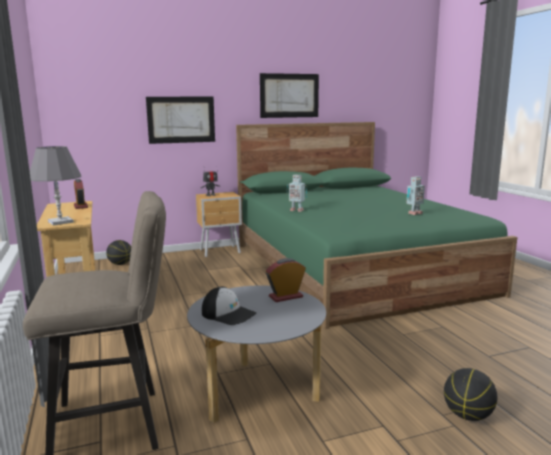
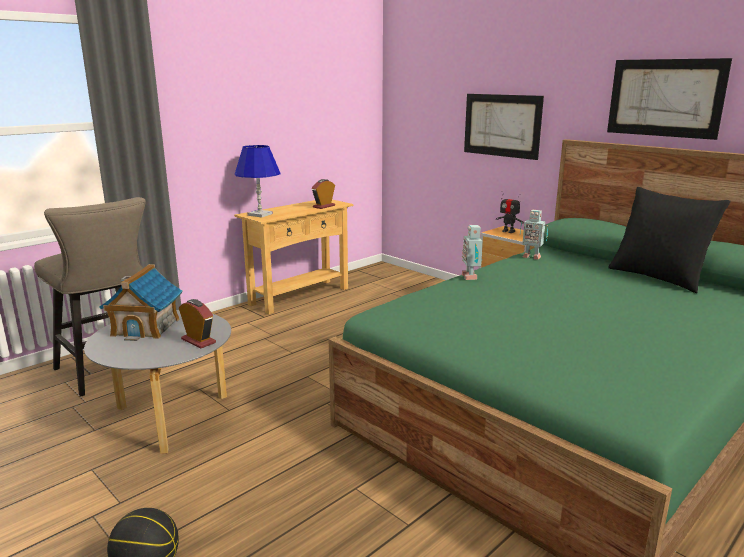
camera: 65 degrees right, 5 degrees up
grey table lamp [30,146,81,226] -> blue table lamp [235,145,280,217]
basketball [106,240,131,265] -> none
cap [202,287,256,325] -> toy house [99,264,182,341]
toy robot [407,176,425,215] -> toy robot moved to [520,210,548,260]
none -> black pillow [608,187,731,293]

